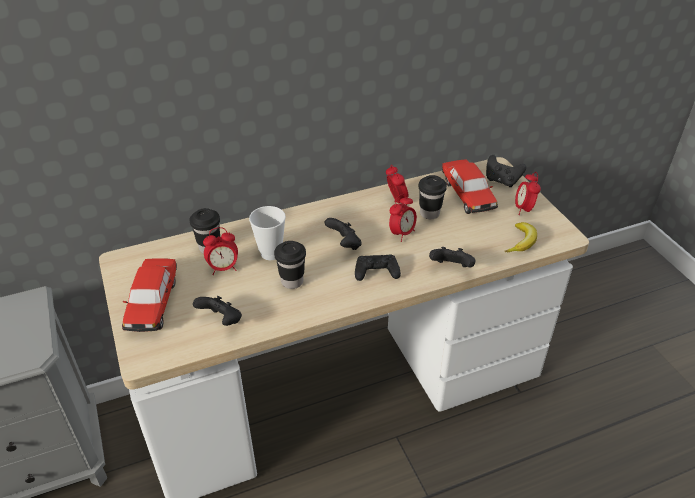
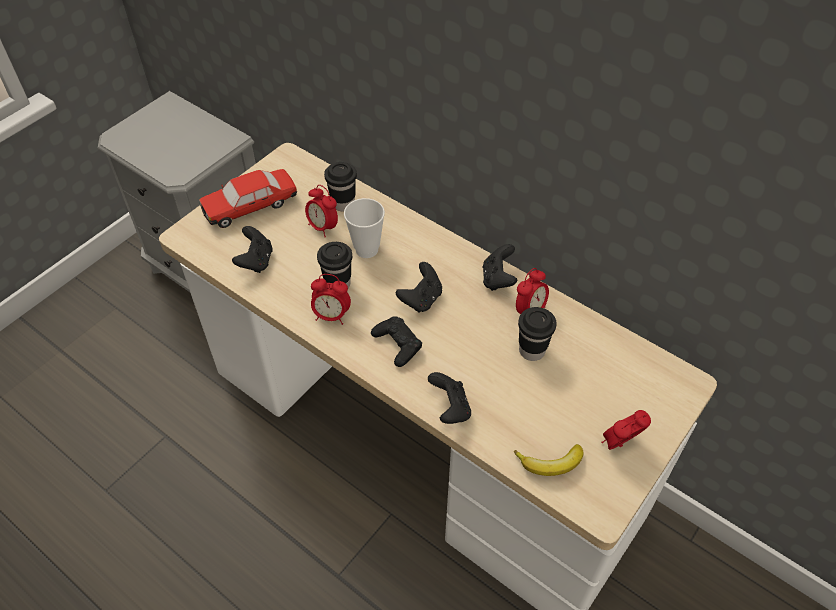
camera: 60 degrees right, 10 degrees up
alarm clock [389,194,417,242] -> alarm clock moved to [311,274,351,325]
toy car [442,159,498,214] -> none
black game controller [486,155,526,187] -> black game controller moved to [483,244,517,291]

